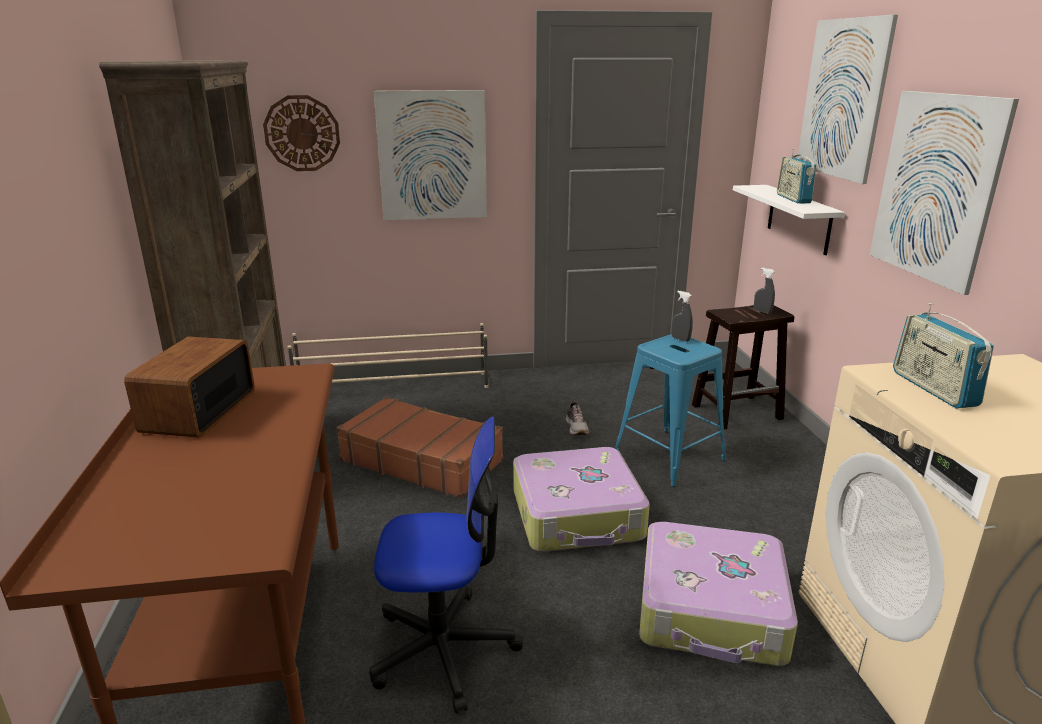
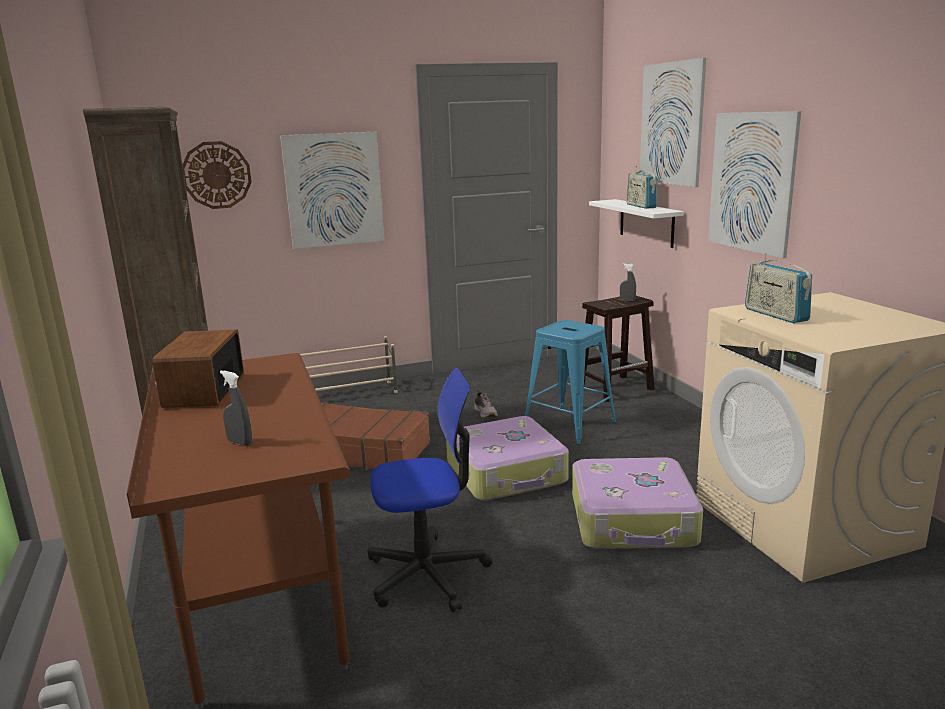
camera: 10 degrees left, 5 degrees down
grey spray bottle [672,291,693,342] -> grey spray bottle moved to [220,370,252,446]

